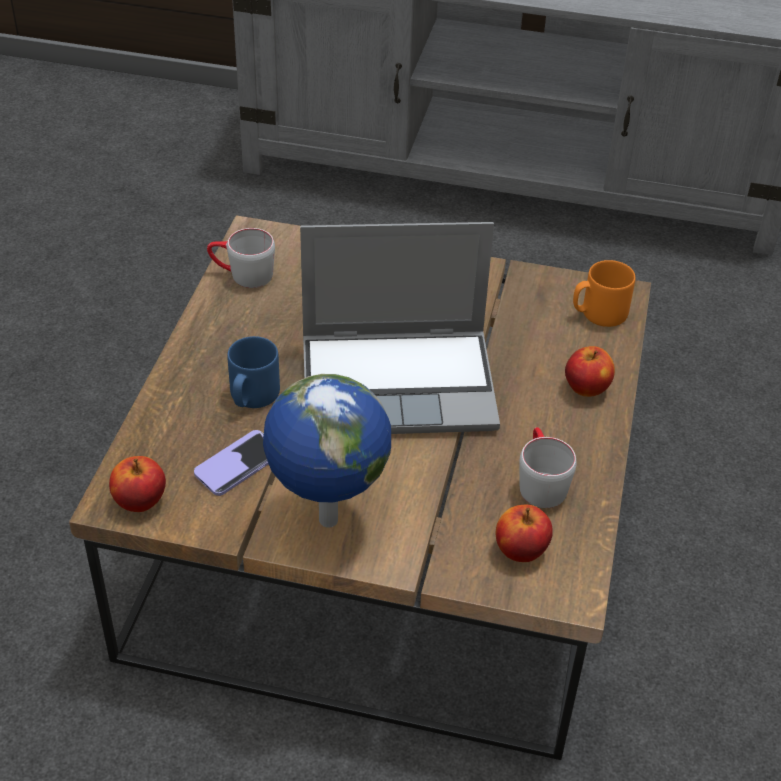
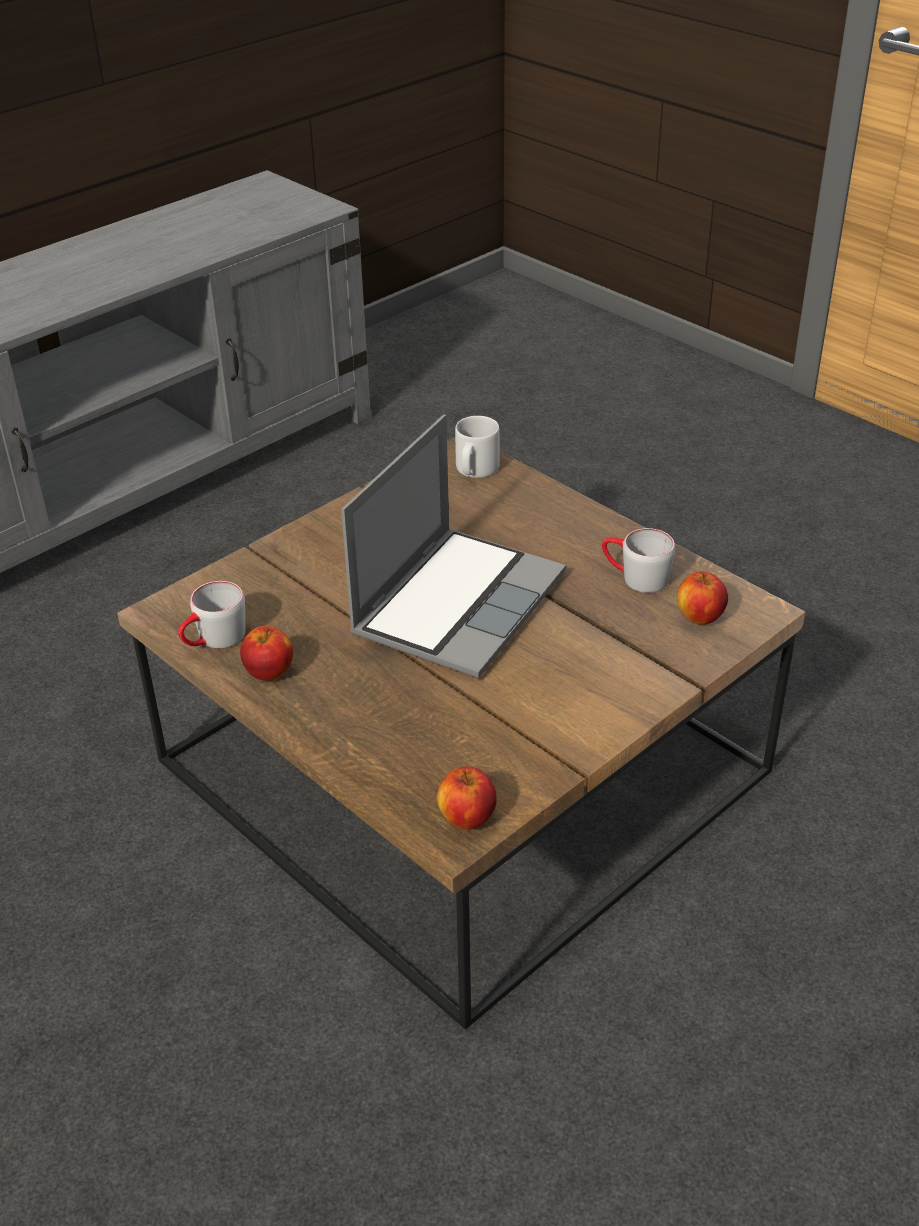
camera: 55 degrees left, 5 degrees down
phone [194,430,269,496] -> none
blue mug [227,336,280,408] -> none
globe [263,374,391,528] -> none
apple [565,346,615,397] -> apple moved to [240,626,293,681]
orange mug [573,260,635,327] -> grey mug [455,416,499,478]

